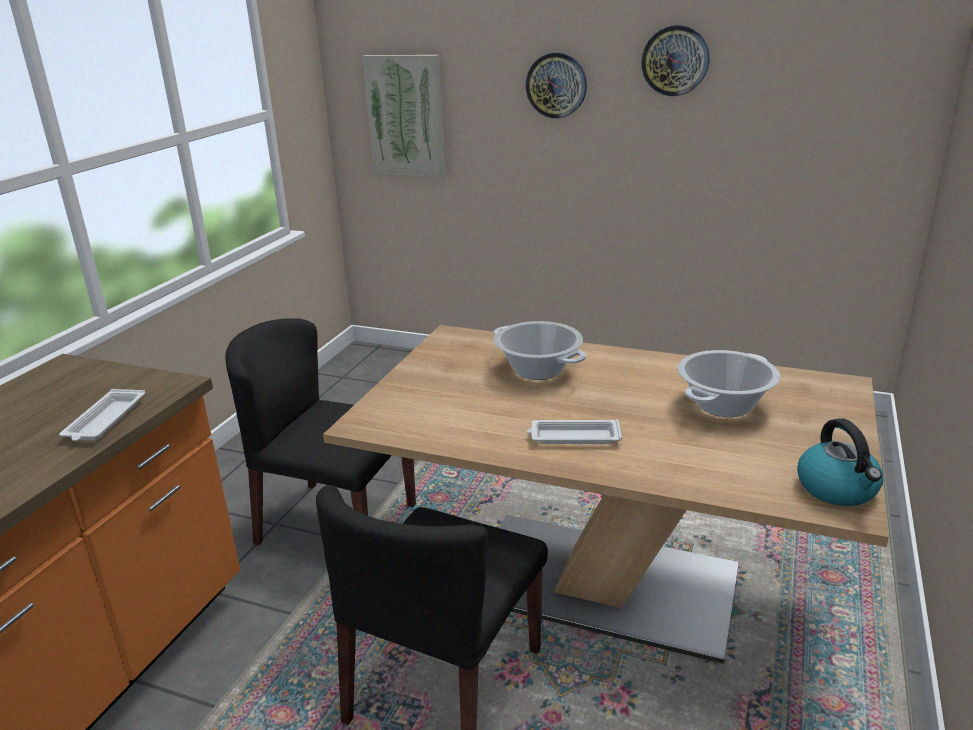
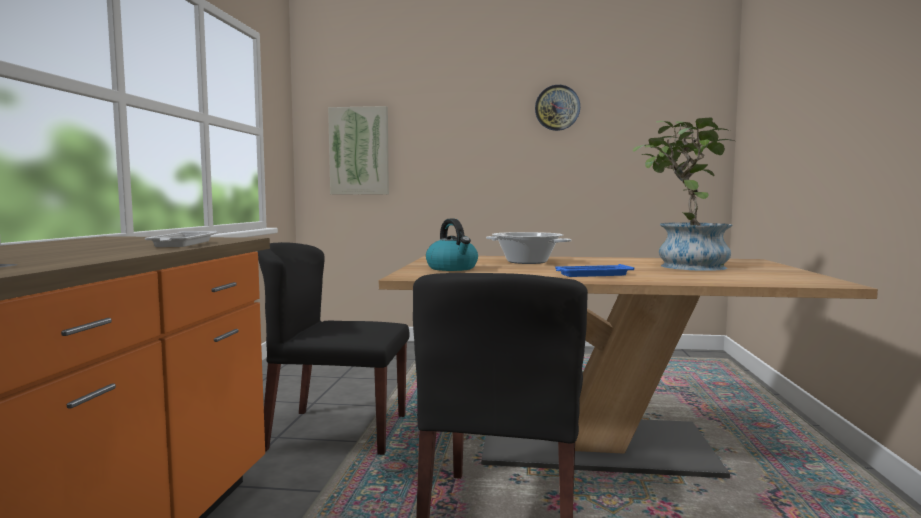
camera: 15 degrees left, 20 degrees down
wall clock [526,52,587,118] -> none
white tray [527,419,622,444] -> blue tray [555,264,634,277]
cooking pot [677,350,780,417] -> potted plant [633,118,734,271]
kettle [797,418,883,506] -> kettle moved to [426,218,478,271]

